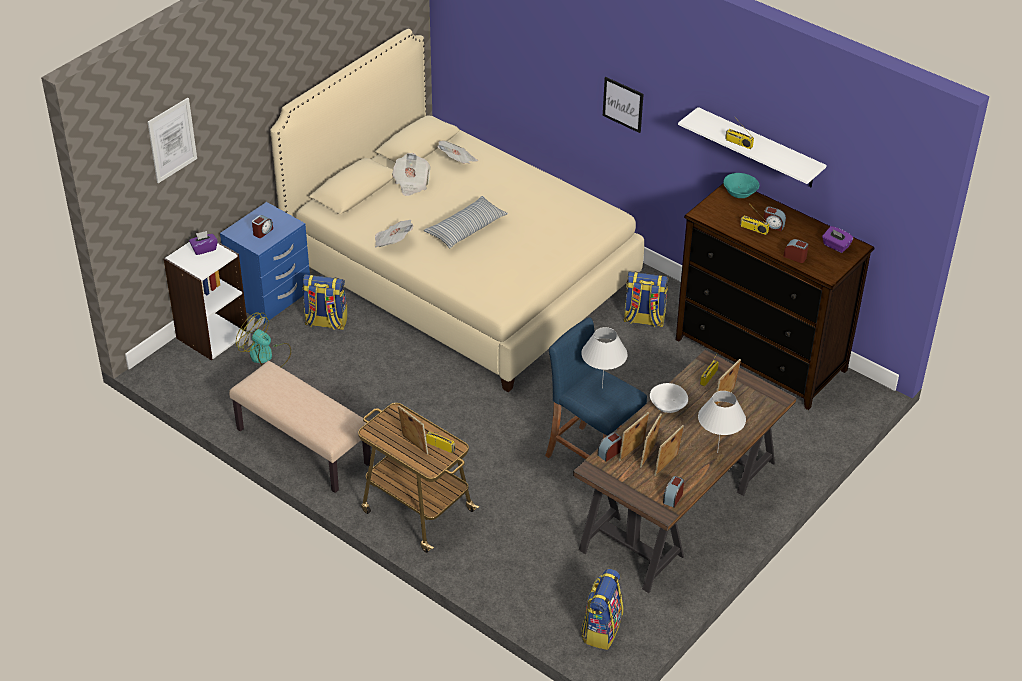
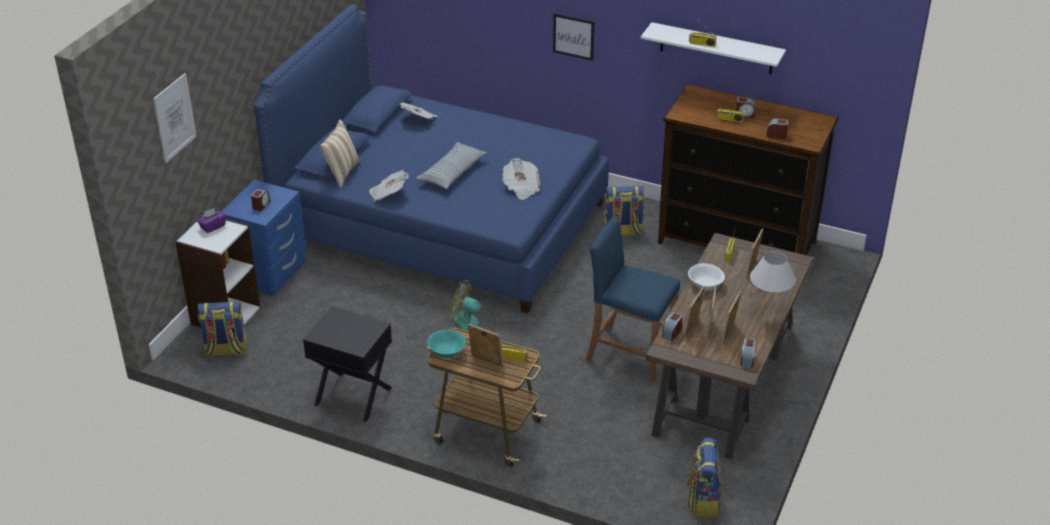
camera: 15 degrees left, 5 degrees down
beige bench [229,361,371,493] -> black nightstand [303,306,392,422]
fan [236,312,291,367] -> fan moved to [448,280,496,331]
beige bed [271,29,644,392] -> blue bed [254,4,609,314]
backpack [303,275,348,330] -> backpack moved to [198,301,247,357]
newspaper [392,153,431,196] -> newspaper moved to [503,158,540,200]
white table lamp [581,327,627,389] -> none
turquoise bowl [723,173,759,198] -> turquoise bowl moved to [427,330,466,358]
purple tissue box [822,226,853,253] -> none
none -> beige pillow [320,120,360,188]

